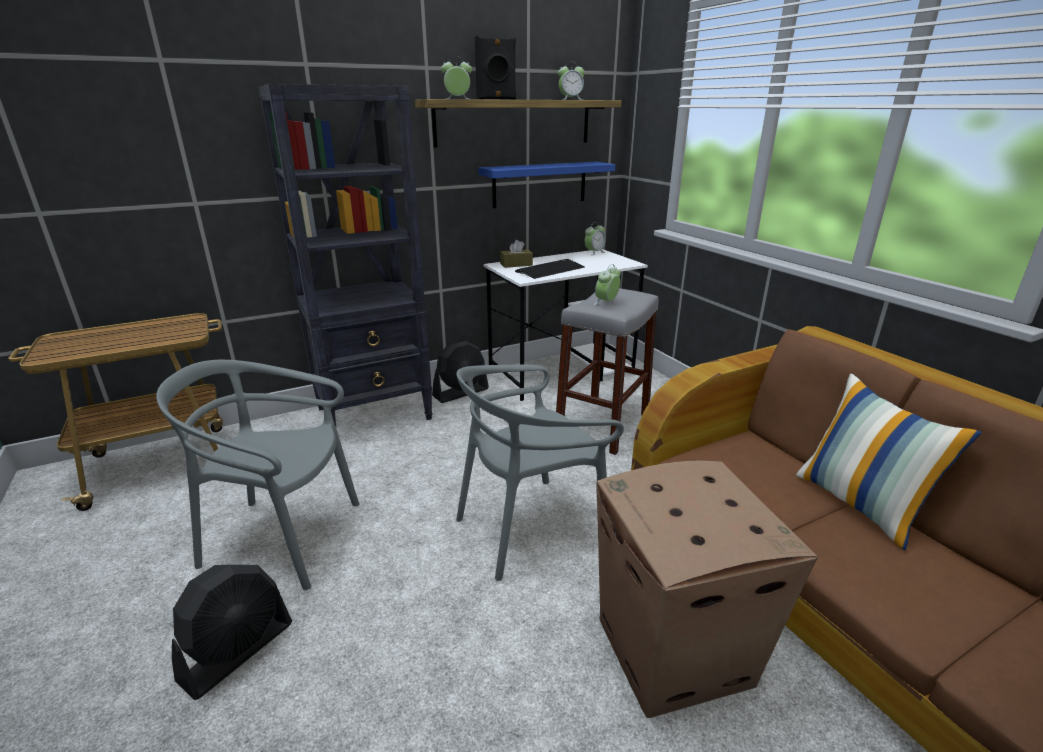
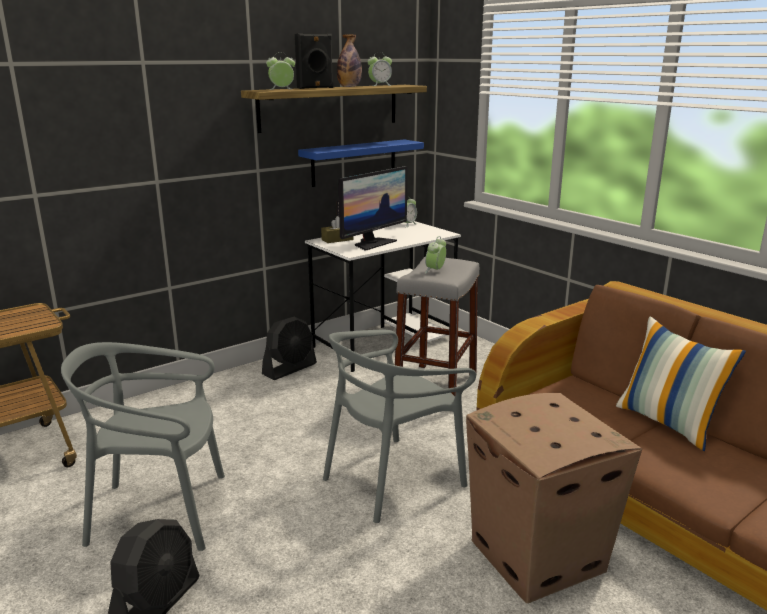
camera: 10 degrees left, 5 degrees down
black bookcase [259,84,433,426] -> none
keyboard [515,259,585,279] -> monitor [336,166,407,251]
none -> bottle [337,34,362,87]

